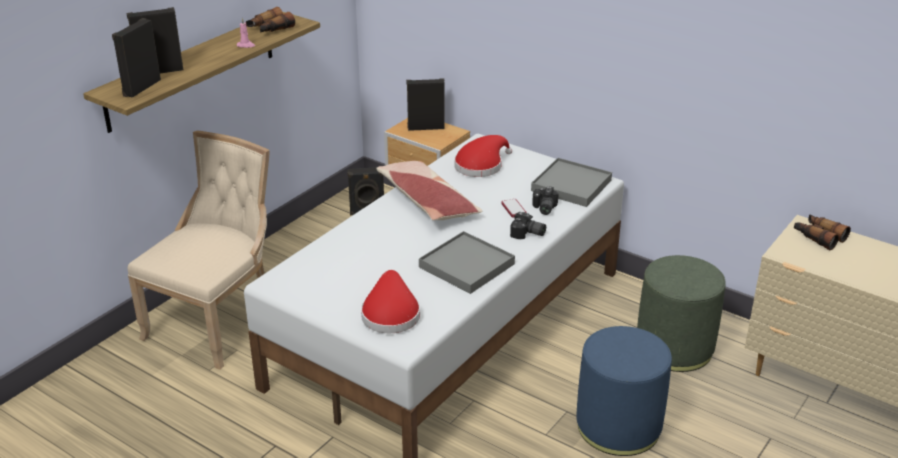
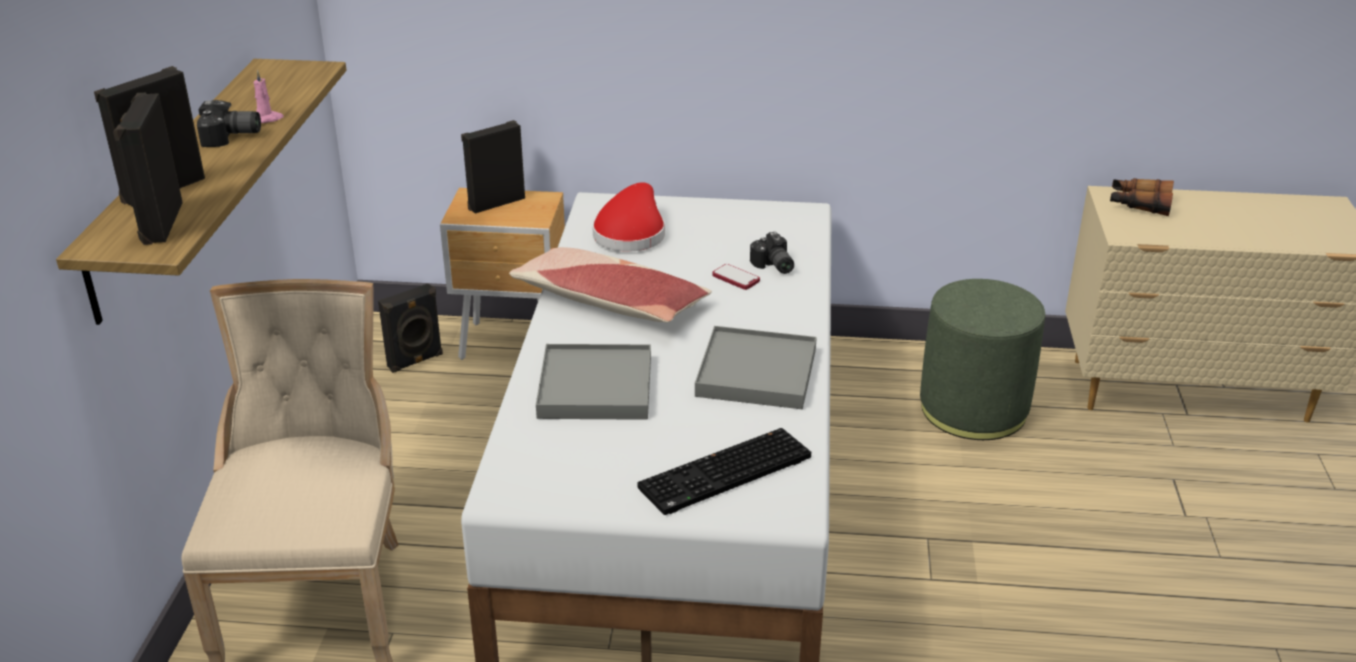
camera: 30 degrees left, 0 degrees up
binoculars [246,7,295,33] -> none
red hat [361,270,420,333] -> keyboard [637,428,811,515]
camera [510,212,546,239] -> camera moved to [197,100,261,147]
grey tray [531,158,612,207] -> grey tray moved to [536,344,651,420]
blue ottoman [576,326,672,456] -> none

